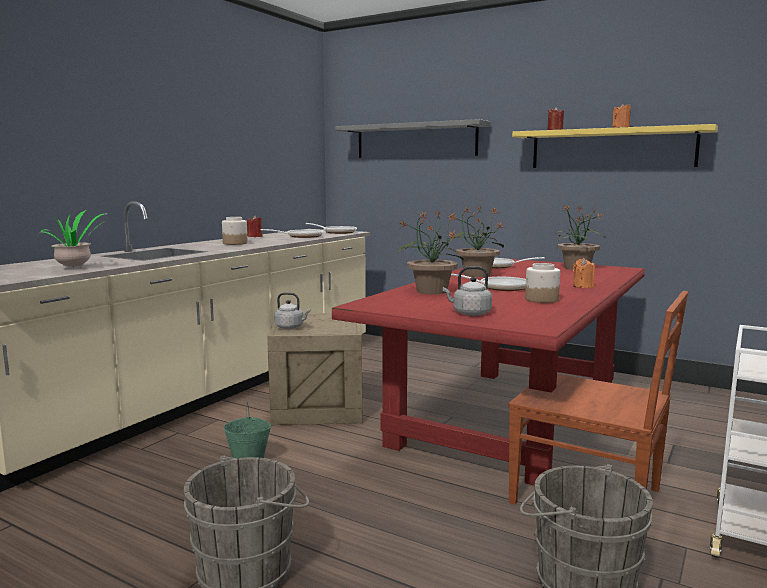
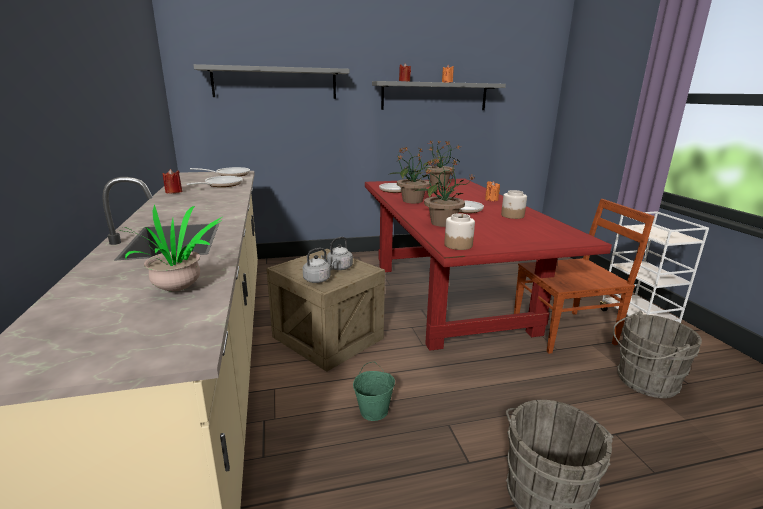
camera: 45 degrees left, 10 degrees up
jar [222,217,248,245] -> jar moved to [444,213,475,250]
grey kettle [443,266,492,316] -> grey kettle moved to [321,237,353,270]
yellow shelf [512,124,718,168] -> grey shelf [372,81,506,110]

